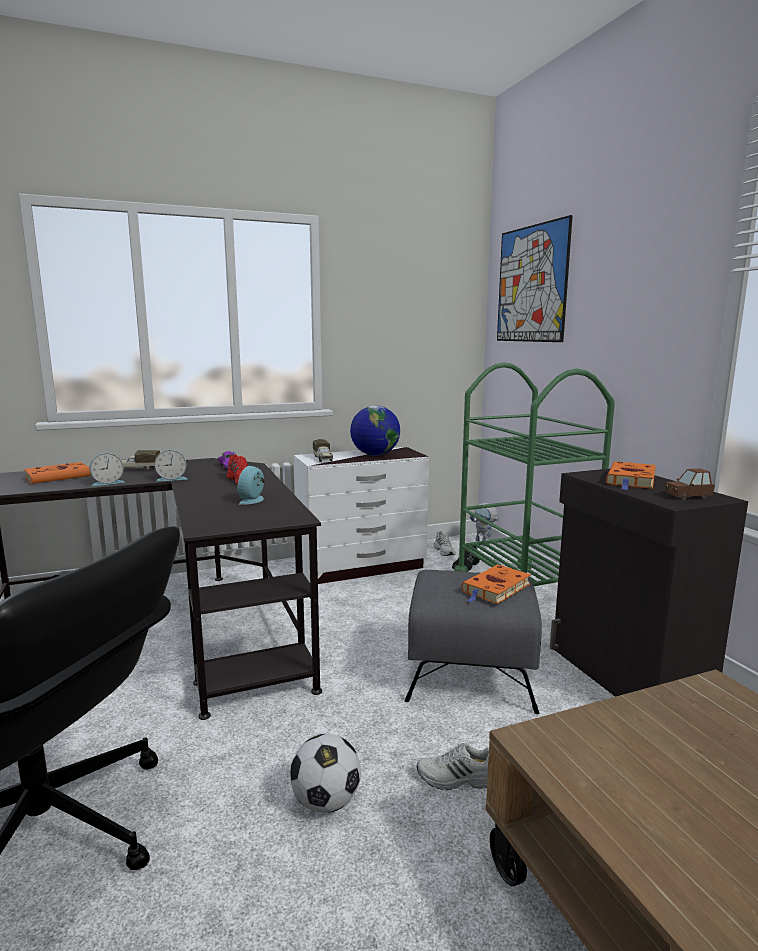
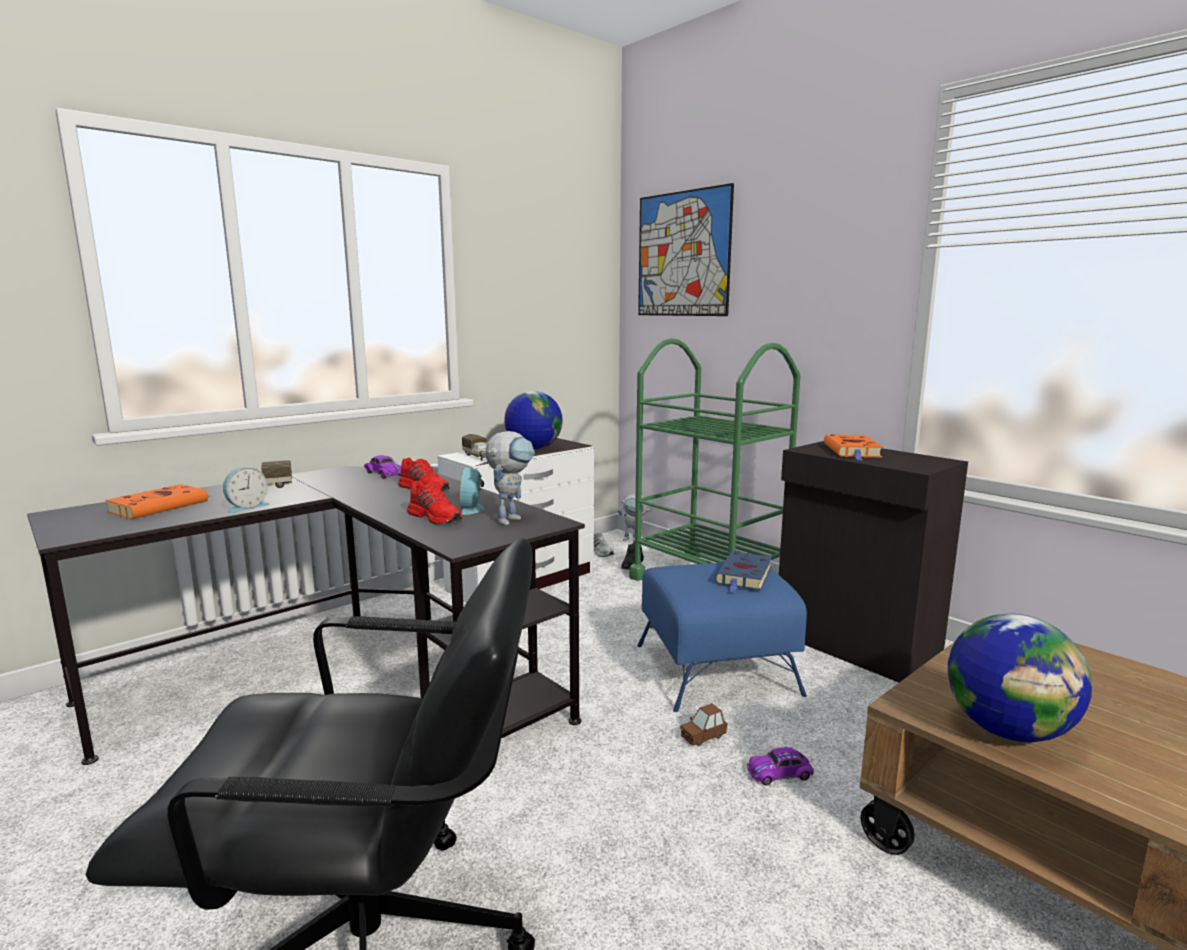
camera: 20 degrees left, 0 degrees up
alarm clock [155,450,187,481] -> none
football [290,734,361,813] -> none
grey ottoman [405,570,542,714] -> blue ottoman [637,562,807,712]
white shoe [417,743,489,790] -> purple toy car [747,747,814,785]
orange book [461,564,531,604] -> blue book [715,551,772,592]
brown toy car [666,469,715,500] -> brown toy car moved to [680,703,728,747]
none -> red shoe [407,480,463,525]
none -> toy robot [485,431,535,525]
none -> globe [948,614,1092,742]

